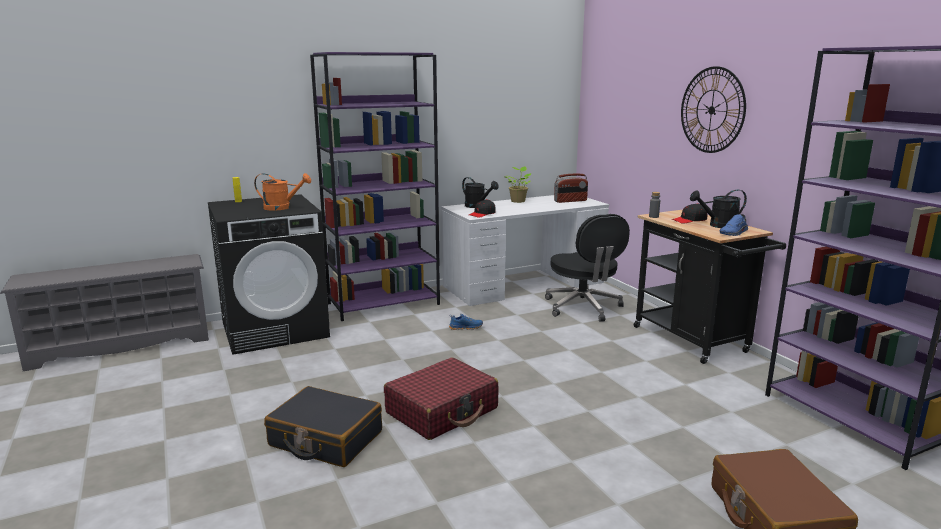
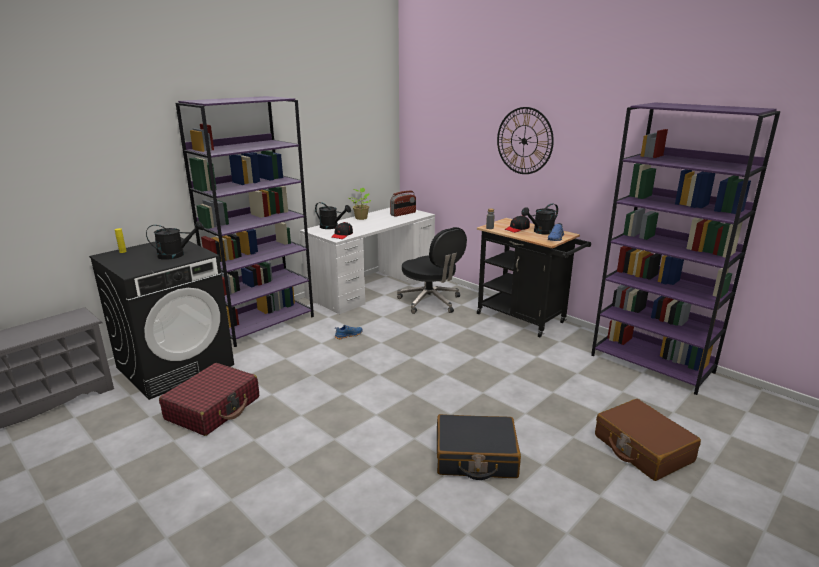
camera: 20 degrees left, 5 degrees up
orange watering can [254,173,311,211] -> black watering can [146,221,204,260]
black suitcase [264,386,382,467] -> black suitcase moved to [437,414,521,480]
red suitcase [384,358,499,440] -> red suitcase moved to [159,363,259,436]

